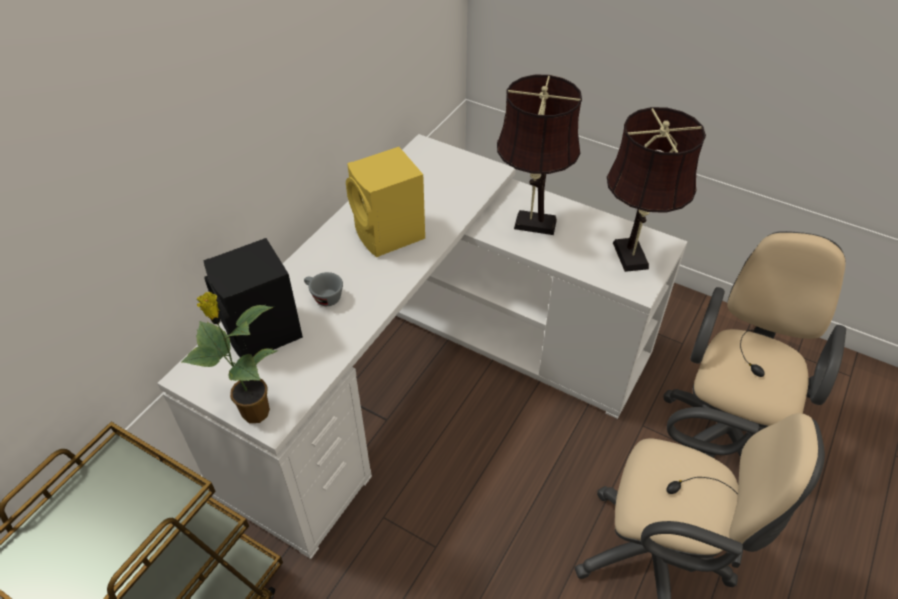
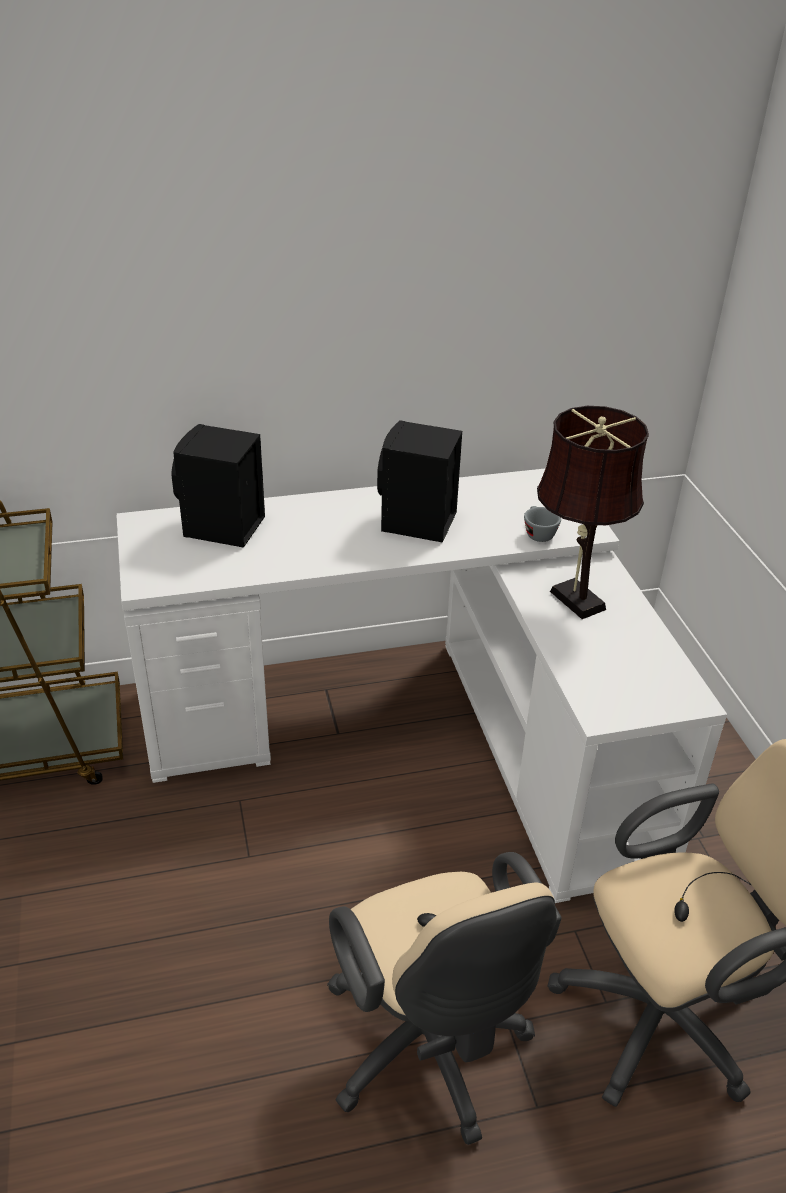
camera: 45 degrees right, 10 degrees down
potted plant [181,292,279,423] -> none
grey cup [304,272,343,306] -> grey cup moved to [524,506,561,542]
yellow speaker [346,147,425,257] -> black speaker [377,420,462,543]
brown table lamp [607,107,706,272] -> none

